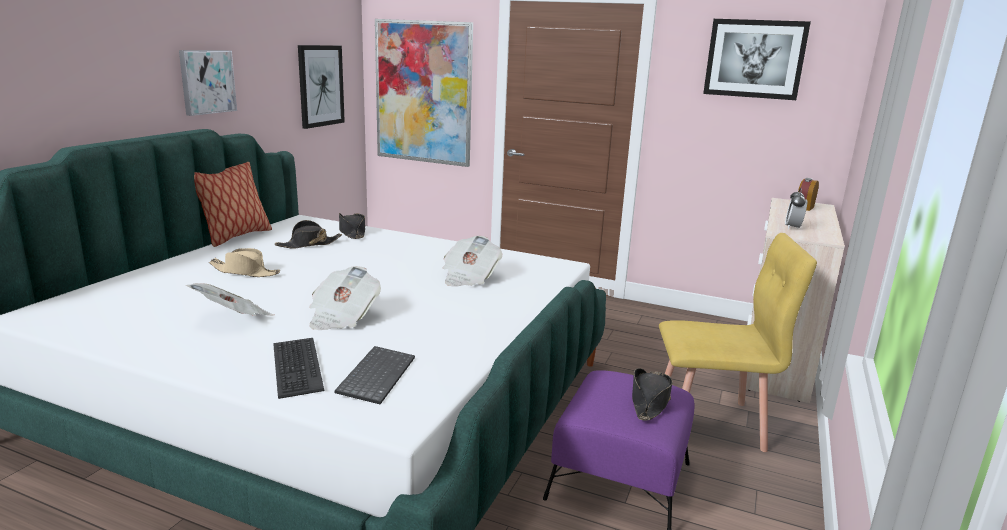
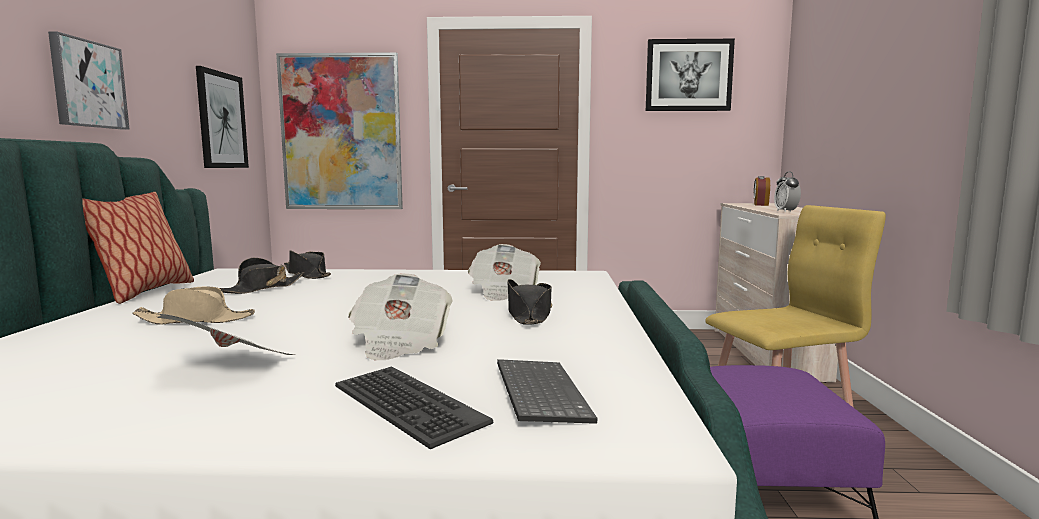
camera: 20 degrees left, 10 degrees down
black hat [632,368,672,421] -> black hat moved to [507,279,552,325]

